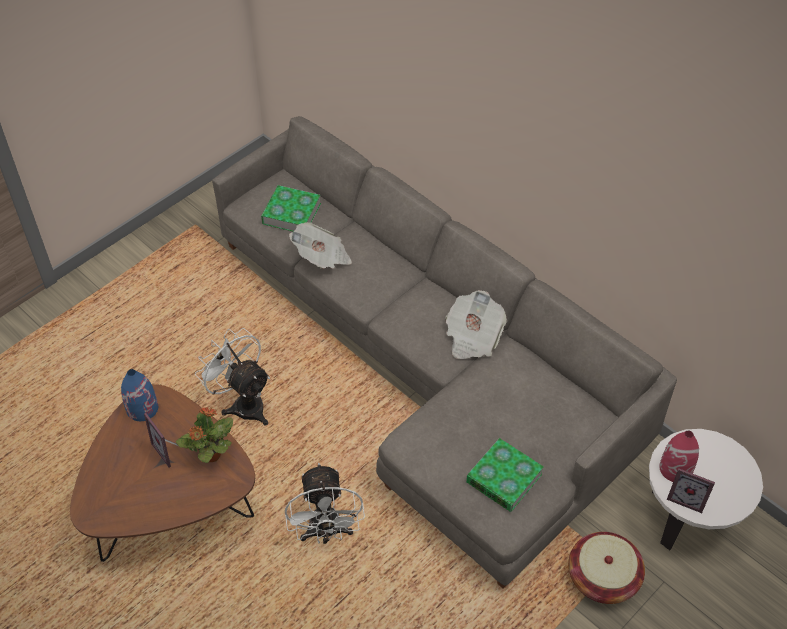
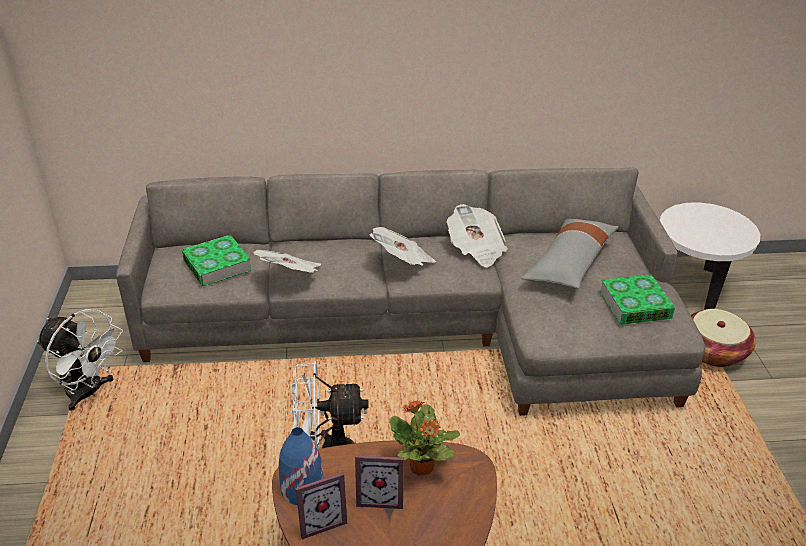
camera: 50 degrees left, 15 degrees down
white fan [285,463,365,544] -> white fan moved to [37,309,123,411]
red vase [659,431,699,482] -> none
picture frame [667,468,715,513] -> picture frame moved to [296,473,347,539]
none -> newspaper [369,227,436,266]
none -> grey pillow [521,219,619,289]

